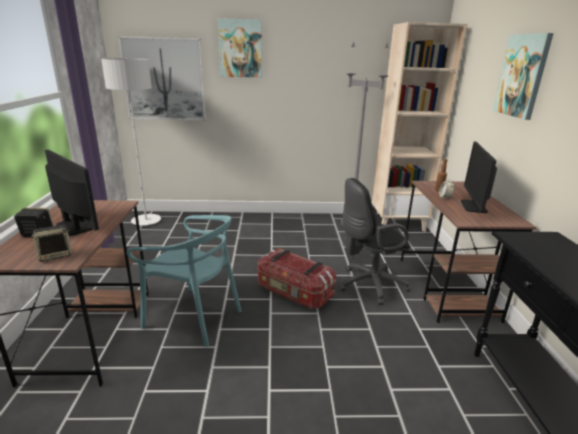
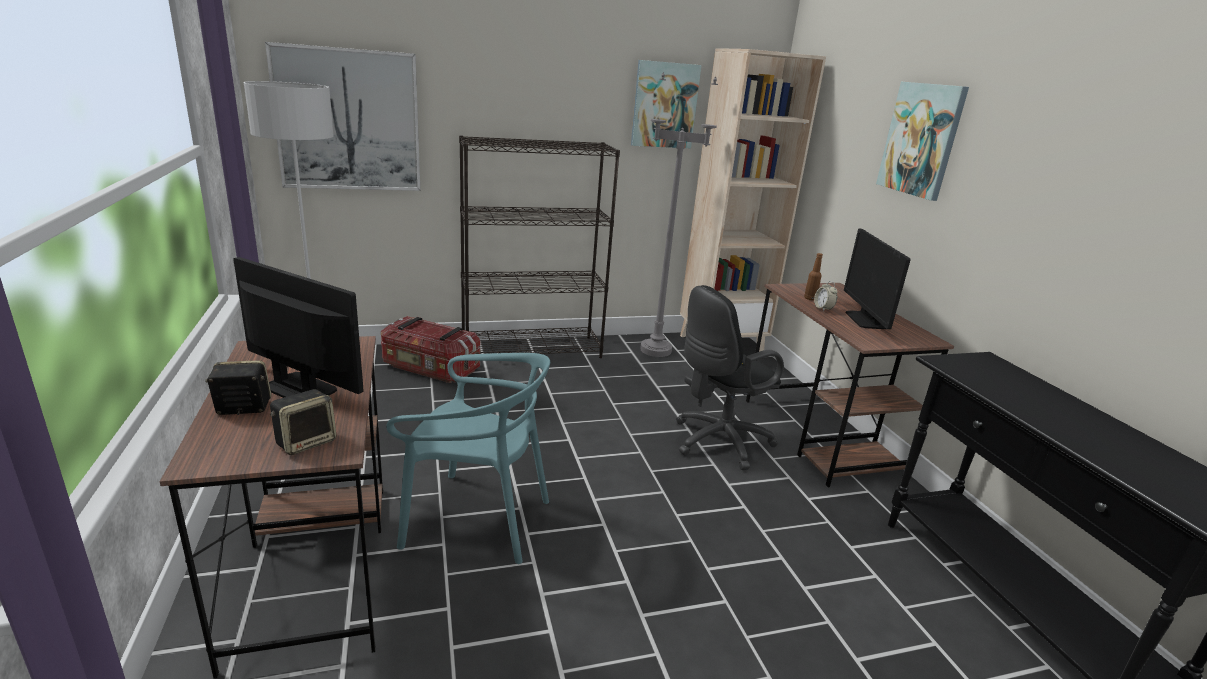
camera: 15 degrees left, 0 degrees up
picture [218,18,262,78] -> picture moved to [631,60,702,148]
storage box [258,248,336,309] -> storage box moved to [381,316,480,383]
none -> black bookcase [459,136,620,358]

